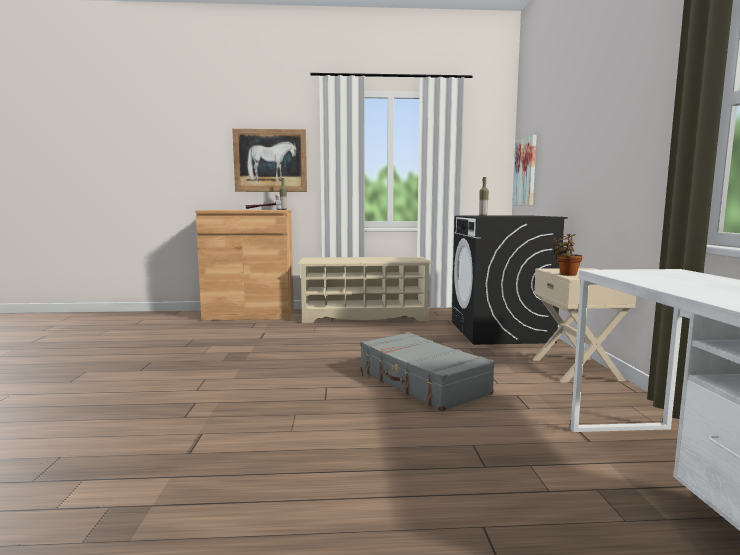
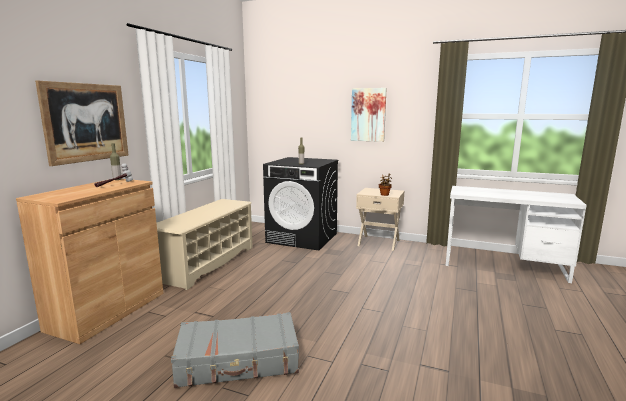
camera: 65 degrees left, 5 degrees up
grey suitcase [360,332,495,411] -> grey suitcase moved to [171,312,299,388]
picture [513,135,537,205] -> picture moved to [351,88,387,142]

